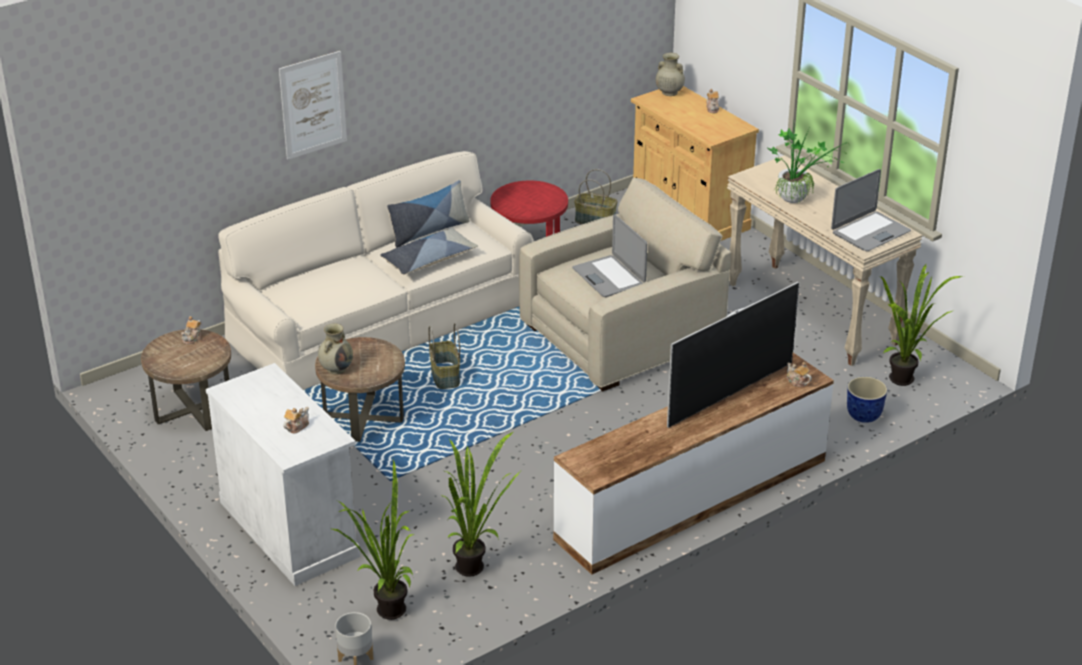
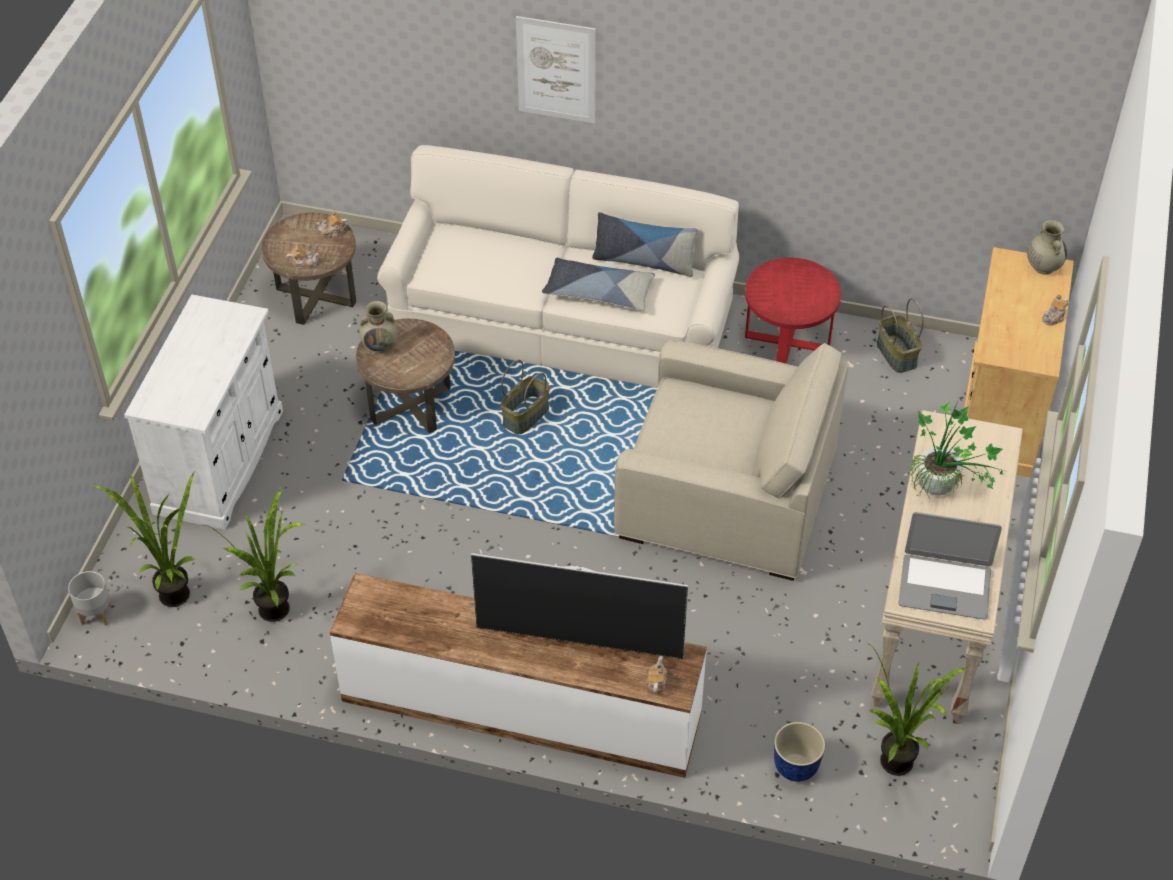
camera: 50 degrees right, 15 degrees up
teapot [283,407,309,434] -> teapot moved to [286,245,319,269]
laptop [572,214,647,297] -> none

